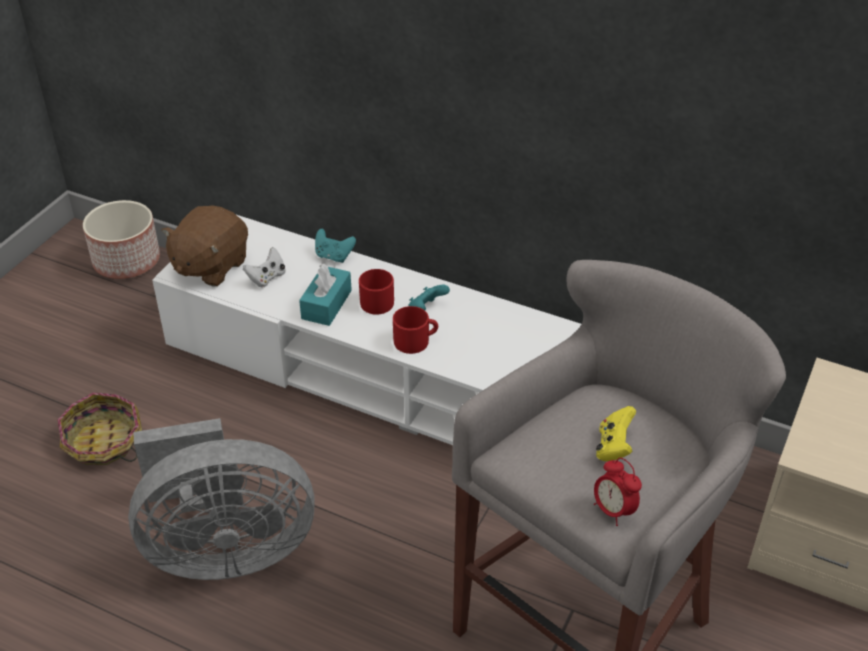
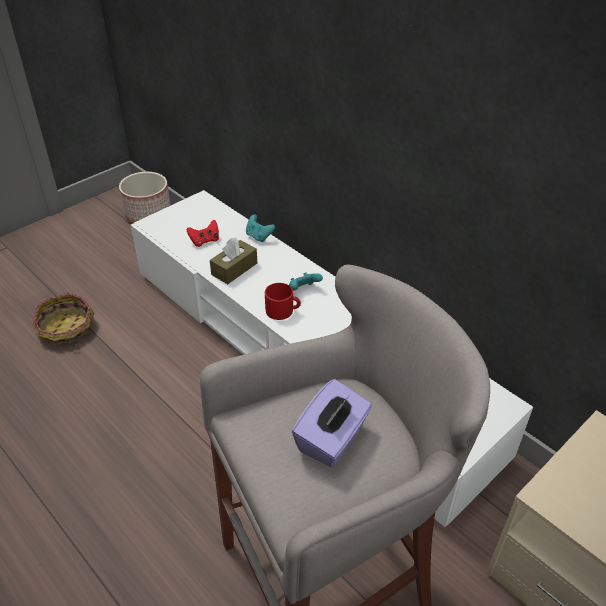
camera: 20 degrees right, 0 degrees up
grey fan [128,418,315,580] -> none
brown plush toy [161,205,248,286] -> none
white game controller [243,247,286,288] -> red game controller [187,220,219,247]
turquoise tissue box [299,264,352,326] -> brown tissue box [210,237,257,284]
red mug [359,269,394,315] -> none
alarm clock [594,458,642,526] -> none
yellow game controller [596,406,636,461] -> purple tissue box [292,379,372,467]

